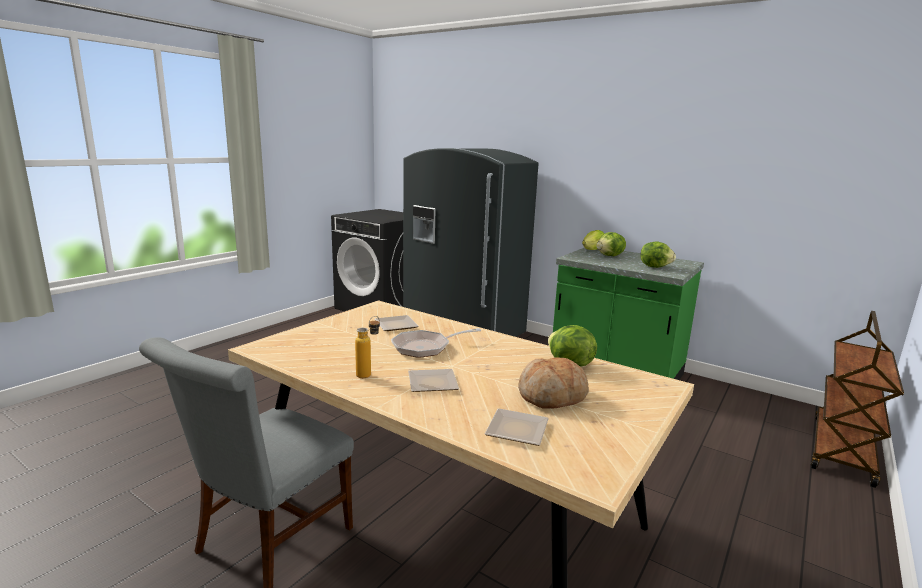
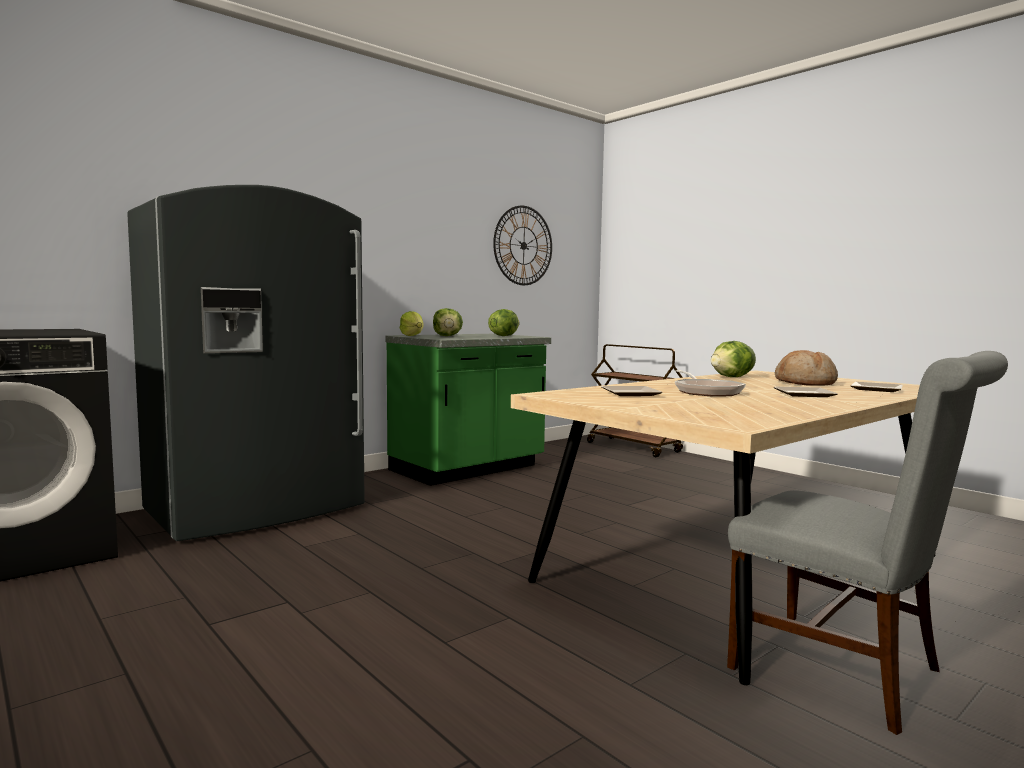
camera: 75 degrees left, 10 degrees down
bottle [355,316,380,378] -> none
none -> wall clock [493,206,552,285]

